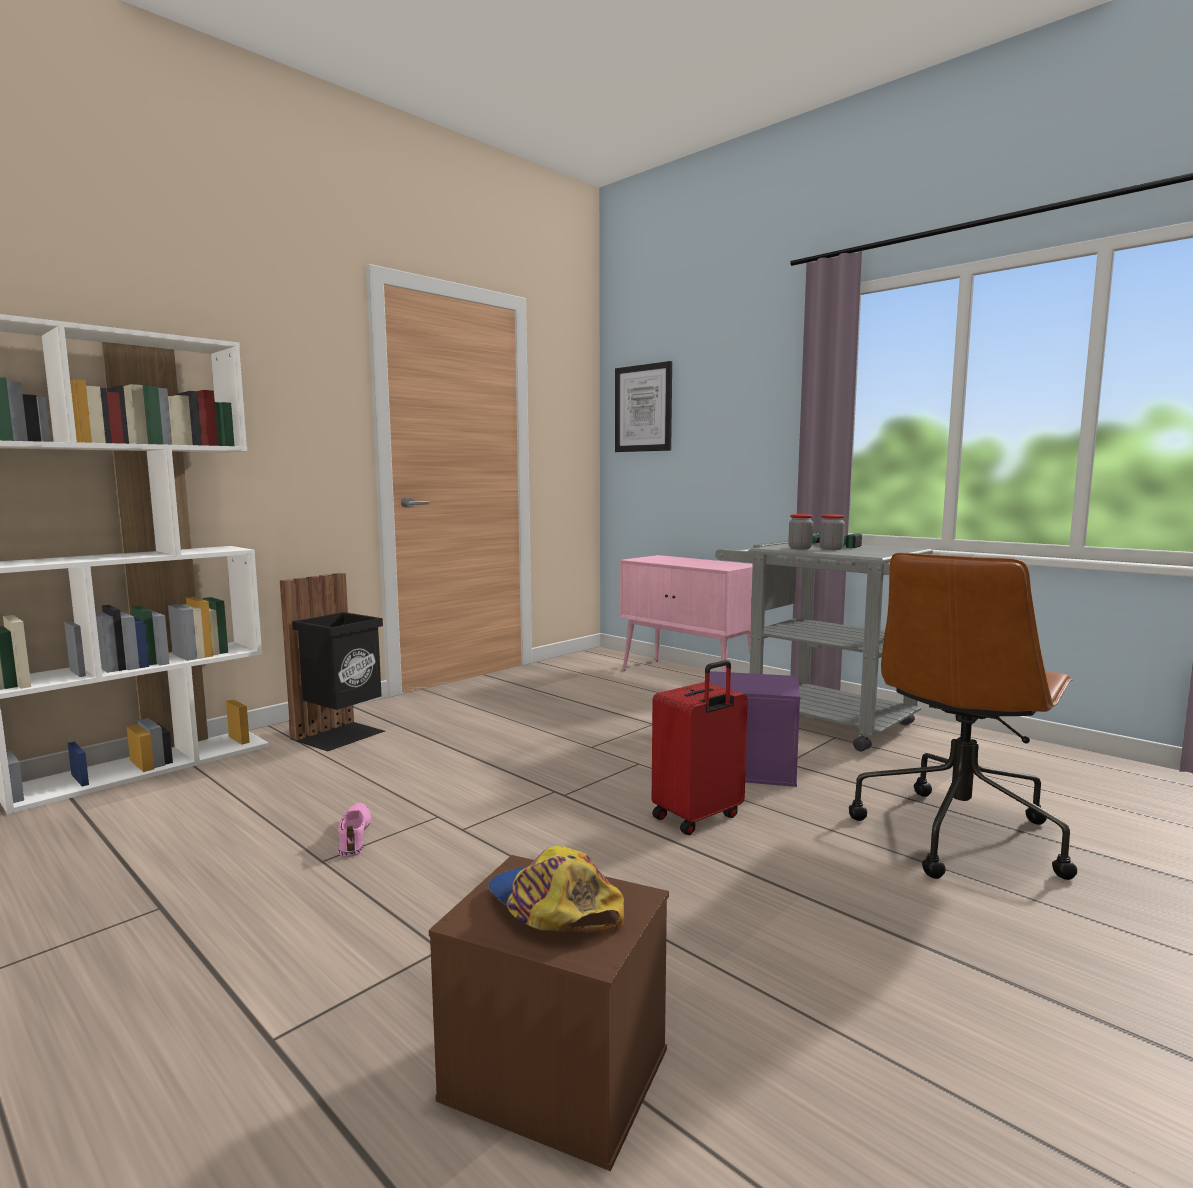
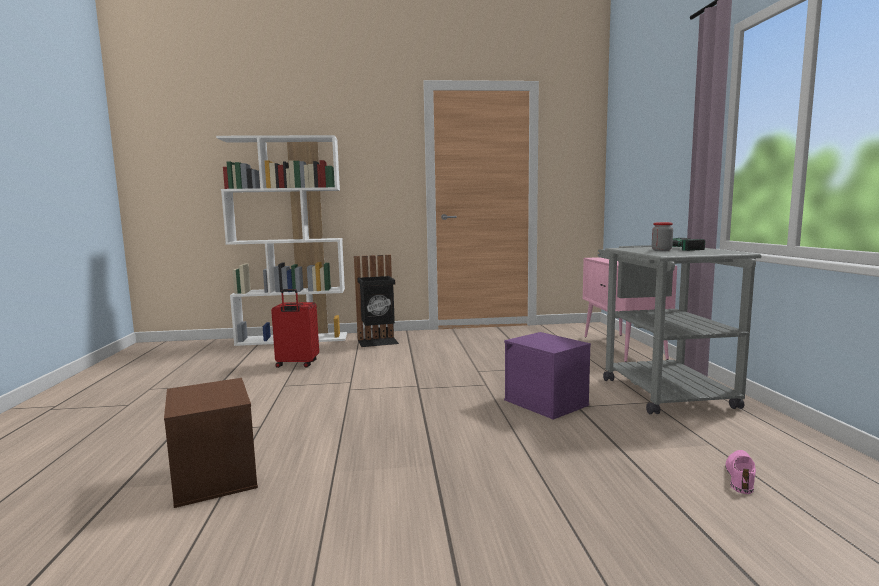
camera: 40 degrees right, 0 degrees up
pink shoe [337,803,371,857] -> pink shoe moved to [726,450,756,494]
cap [488,846,624,933] -> none
picture [615,361,672,452] -> none
red suitcase [652,660,748,835] -> red suitcase moved to [271,289,319,368]
jar [788,514,813,549] -> none
brown office chair [849,553,1077,880] -> none

